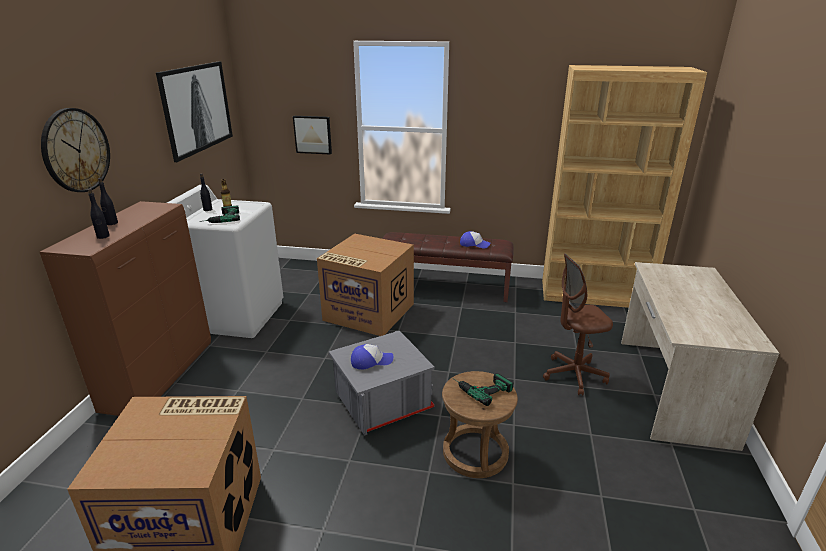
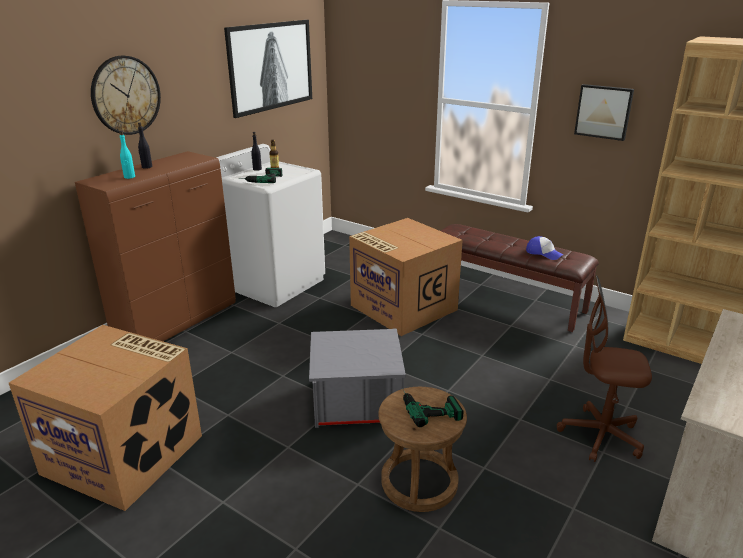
camera: 25 degrees right, 0 degrees up
black bottle [88,189,110,239] -> turquoise bottle [119,131,135,179]
picture [293,116,332,155] -> picture moved to [574,84,634,141]
cap [351,344,393,370] -> none

